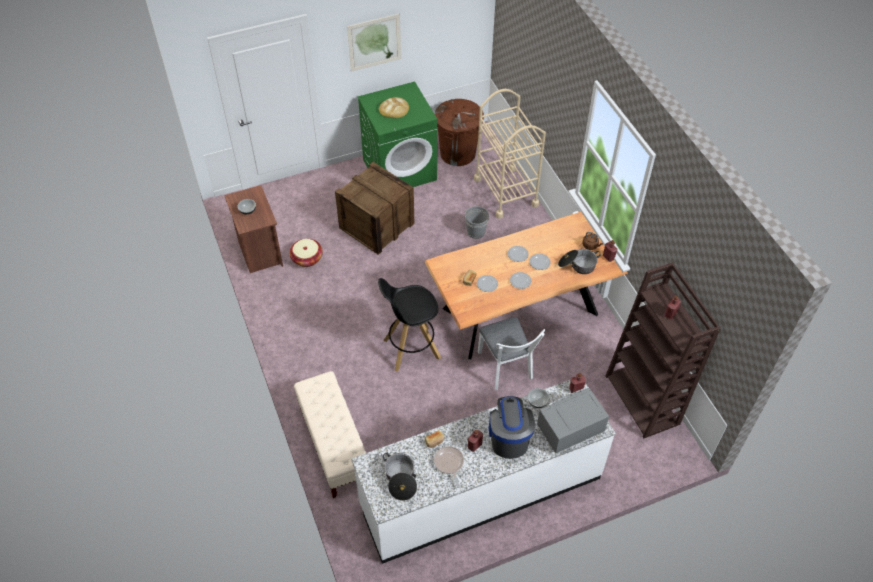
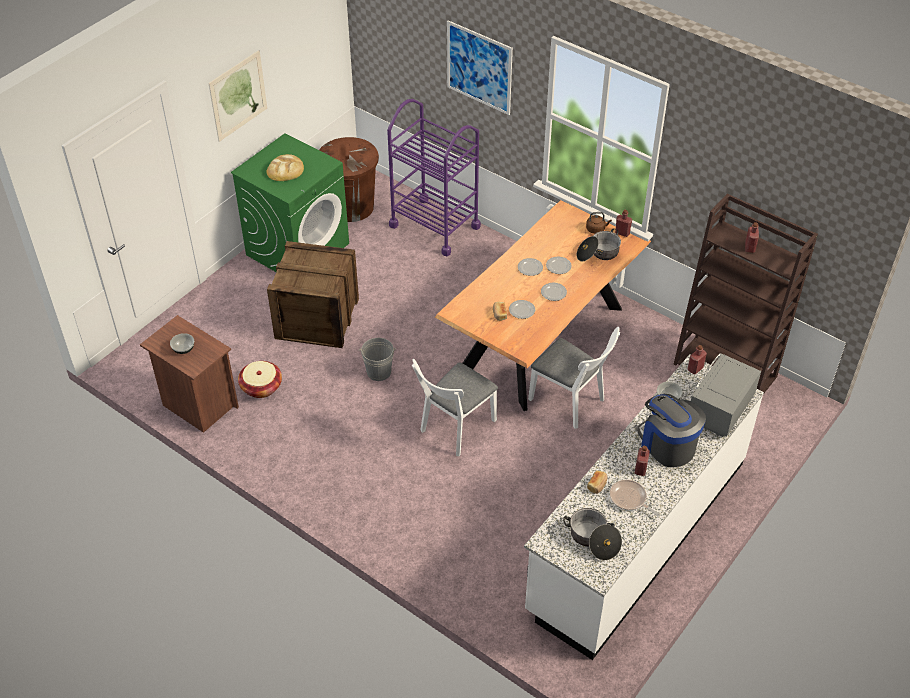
camera: 30 degrees left, 5 degrees down
beige bench [294,371,366,498] -> none
black stool [378,278,441,372] -> white chair [412,359,498,457]
grey bucket [464,206,489,239] -> grey bucket moved to [359,338,396,381]
beige cart [474,89,546,219] -> purple cart [387,99,481,256]
none -> picture [447,20,513,115]

